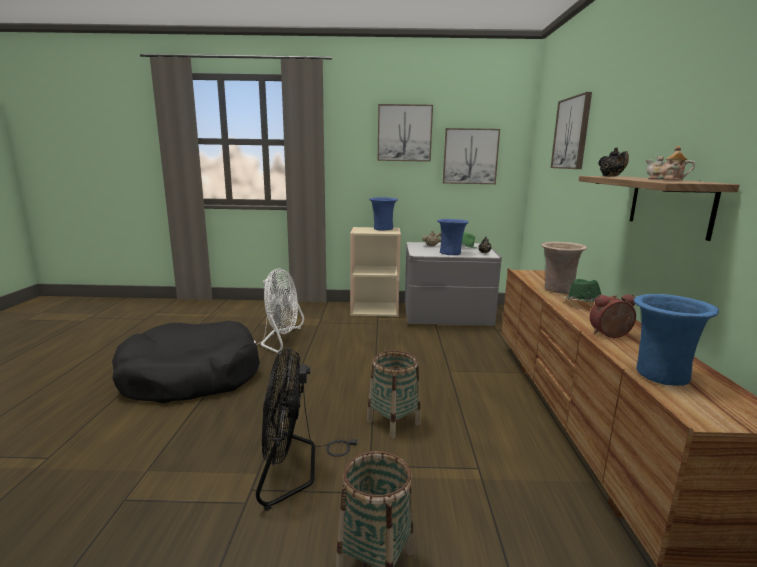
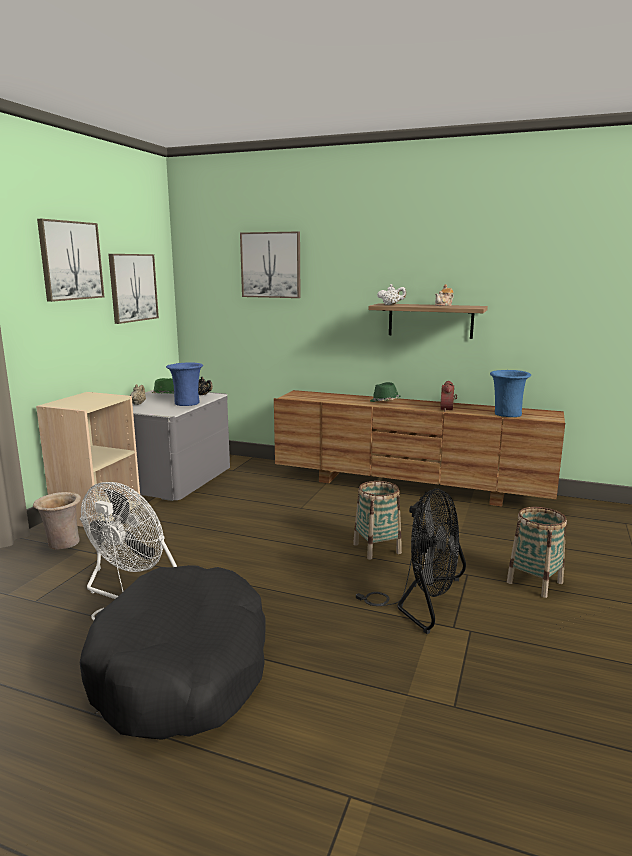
camera: 70 degrees left, 0 degrees up
black fan [256,347,359,511] -> black fan turned 75 degrees counterclockwise [356,488,466,634]
blue vase [369,197,398,230] -> none
beige vase [541,242,587,294] -> beige vase moved to [33,492,81,550]
black teapot [598,148,629,176] -> white teapot [377,284,406,305]

